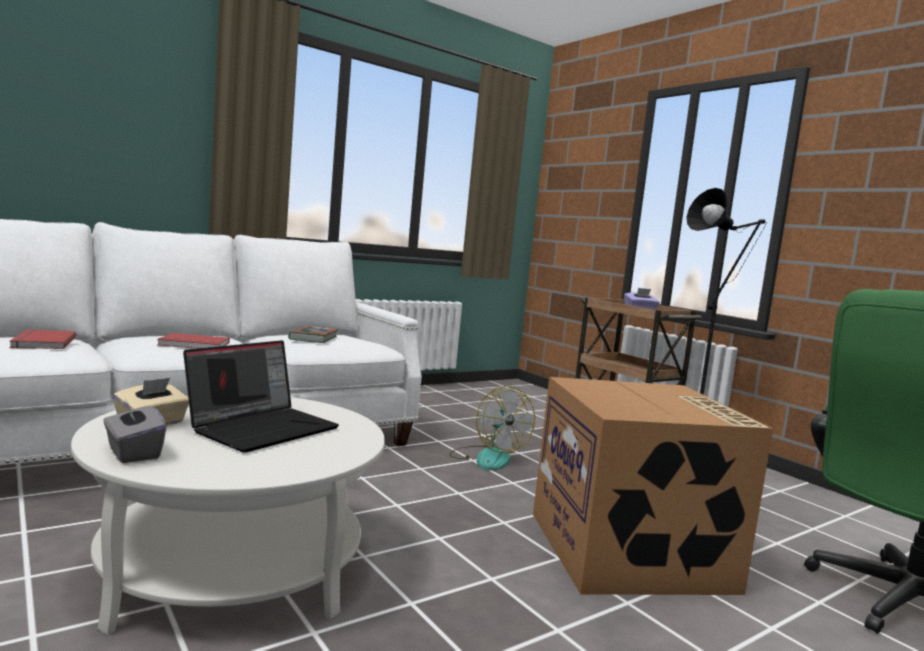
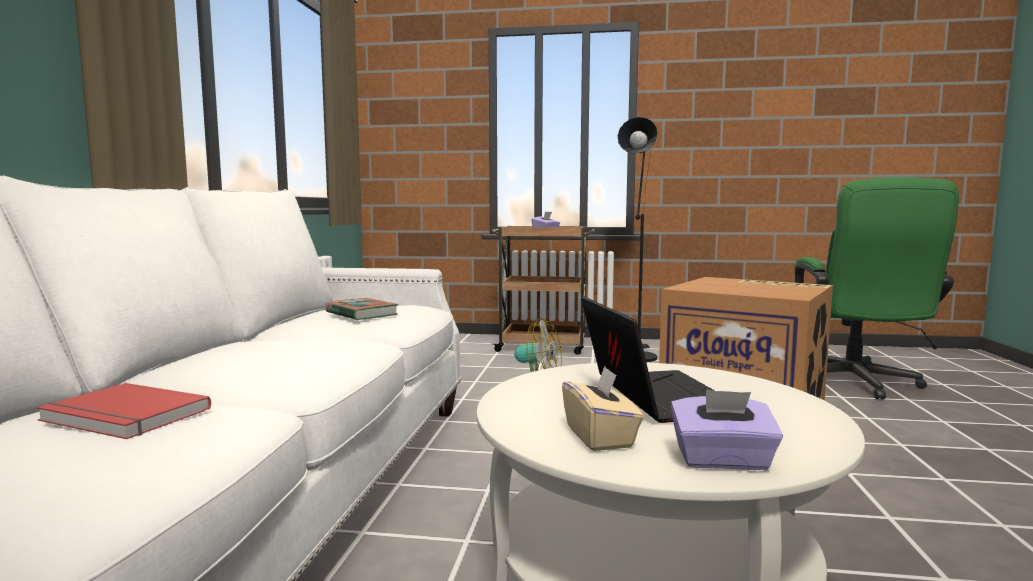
camera: 45 degrees left, 0 degrees up
grey tissue box [103,399,166,463] -> purple tissue box [670,389,783,470]
red book [157,333,230,349] -> none

